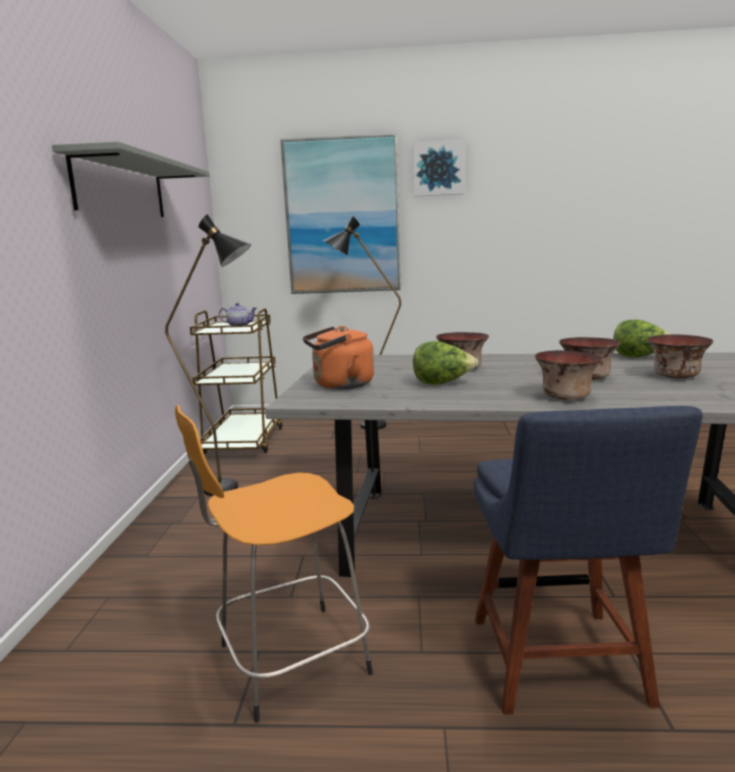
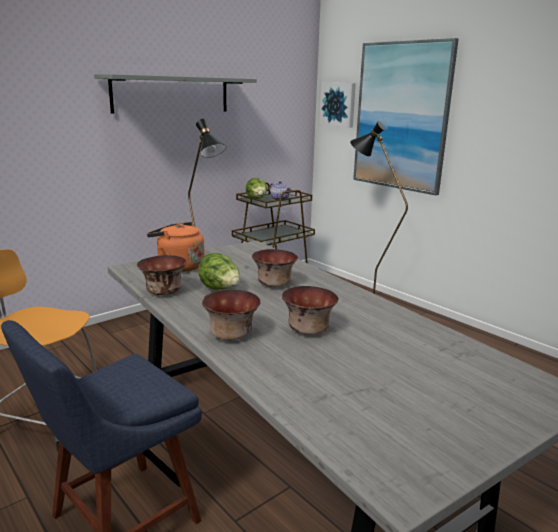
camera: 45 degrees right, 5 degrees up
picture [413,140,465,197] -> picture moved to [319,83,356,128]
lettuce [613,320,670,358] -> lettuce moved to [246,178,267,199]
bowl [647,334,713,378] -> bowl moved to [137,255,187,295]

